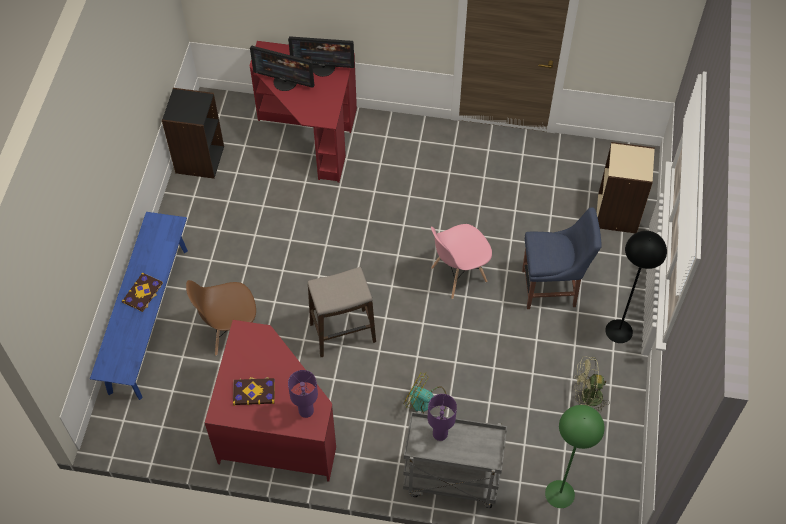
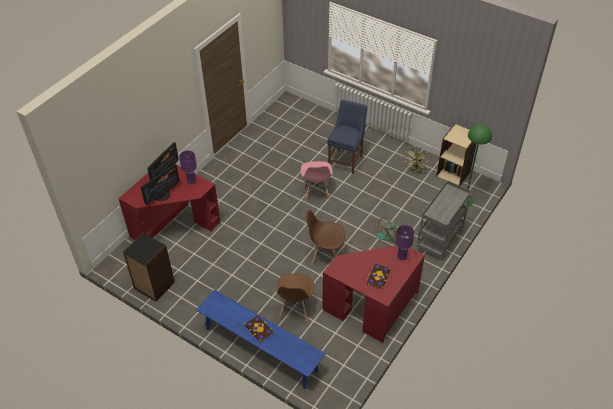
camera: 65 degrees left, 10 degrees down
stool [308,267,376,357] -> brown chair [306,210,345,265]
purple table lamp [428,394,457,441] -> purple table lamp moved to [179,151,197,184]
beige bookcase [597,142,655,233] -> beige bookcase moved to [436,124,477,185]
black floor lamp [605,231,667,343] -> none

